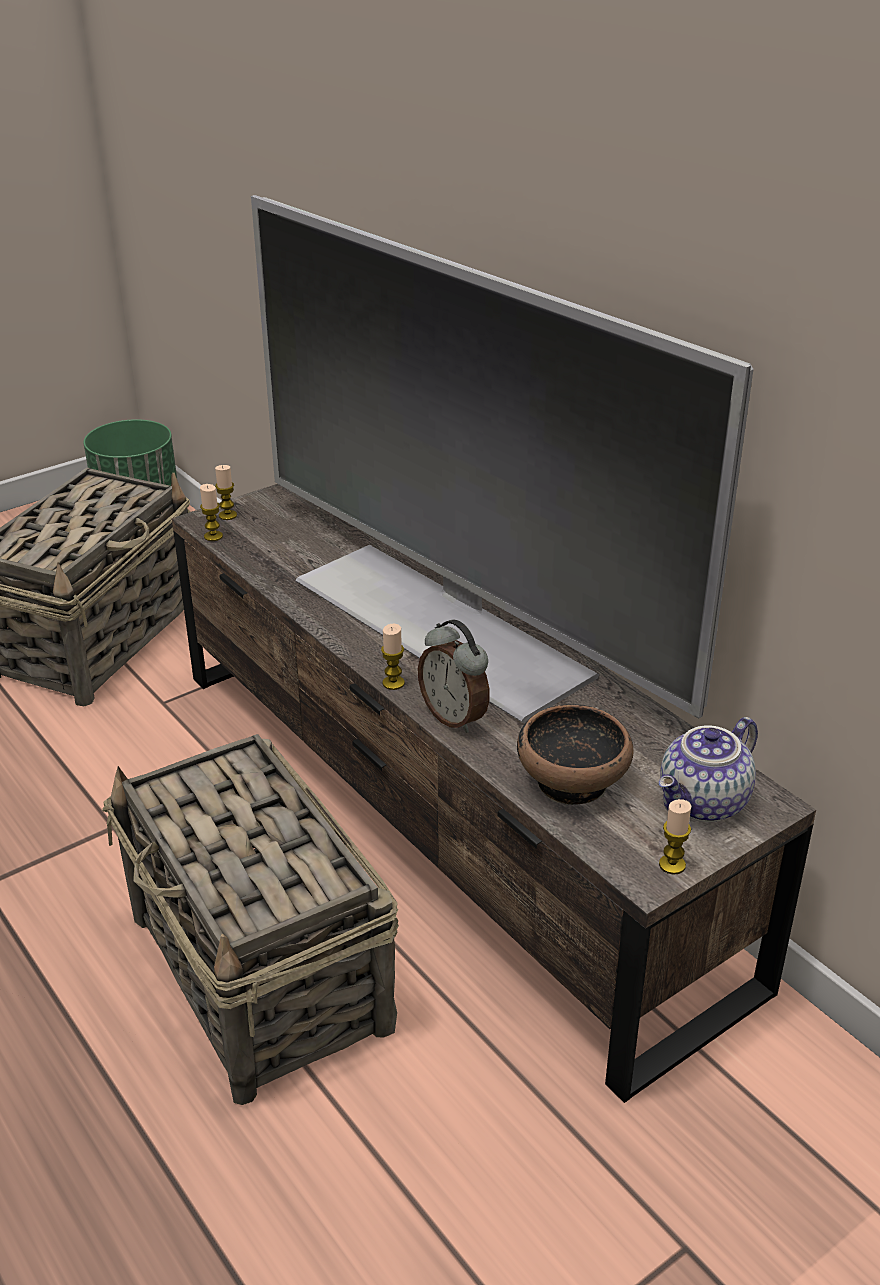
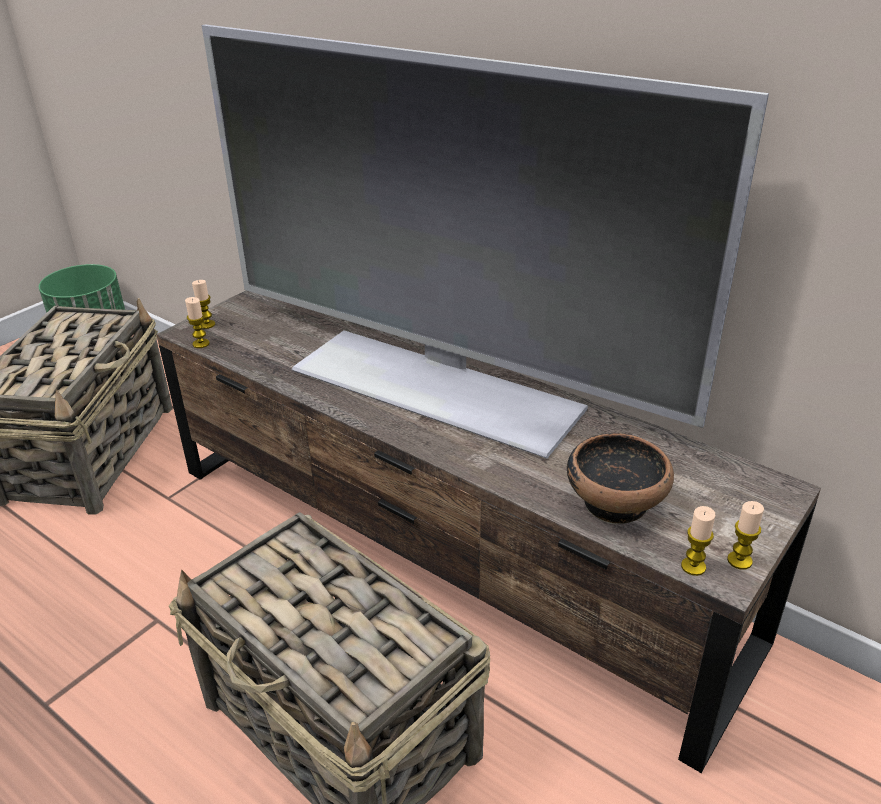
camera: 15 degrees left, 0 degrees up
candle [381,624,405,690] -> candle moved to [681,506,715,576]
alarm clock [418,619,490,733] -> none
teapot [659,717,758,822] -> none

